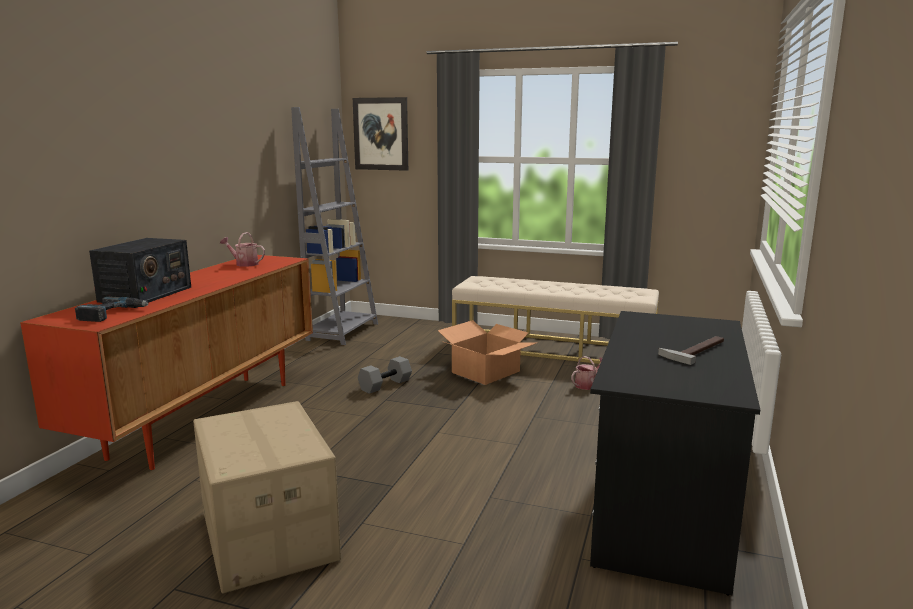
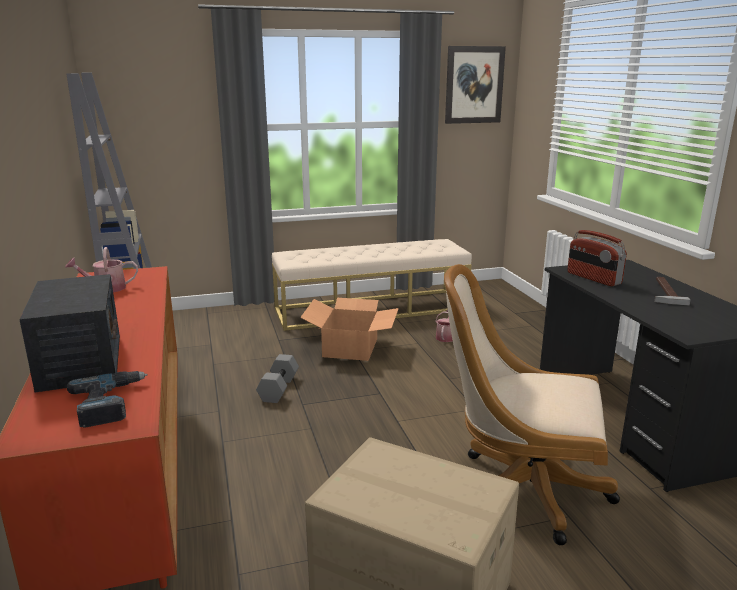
camera: 35 degrees left, 5 degrees up
picture [353,97,408,171] -> picture moved to [445,46,506,124]
none -> office chair [444,264,620,545]
none -> radio [567,230,627,286]

